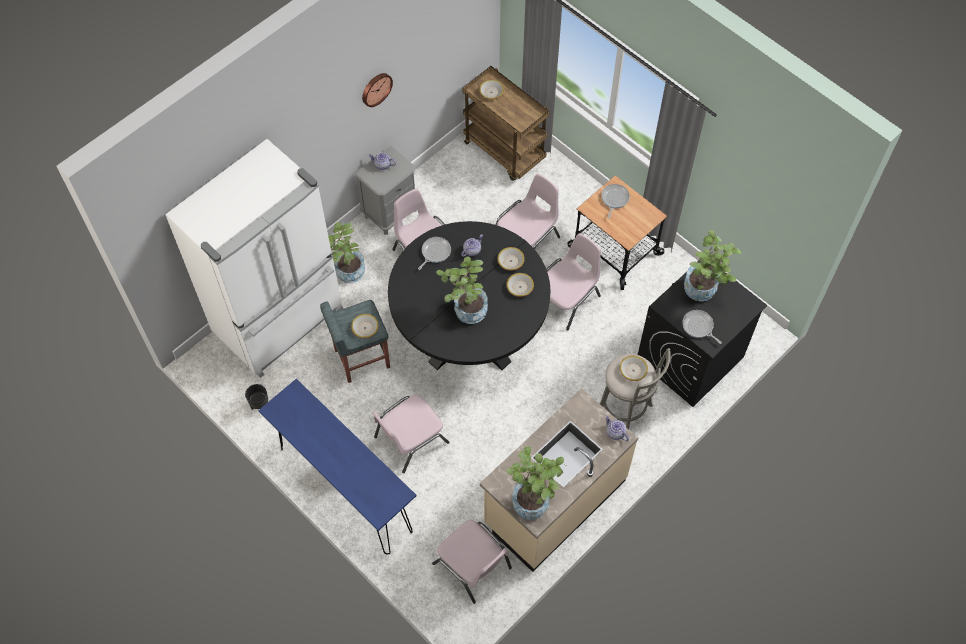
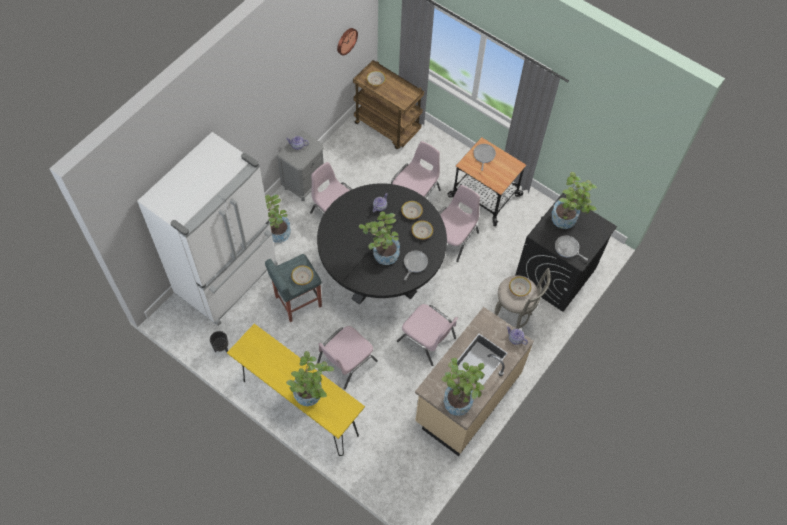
camera: 10 degrees left, 0 degrees up
blue console table [258,379,416,555] -> yellow console table [227,324,365,456]
wall clock [362,73,393,107] -> wall clock moved to [337,28,358,55]
frying pan [418,237,451,270] -> frying pan moved to [404,251,428,280]
pink chair [432,520,512,604] -> pink chair moved to [397,304,458,366]
none -> potted plant [286,351,334,406]

